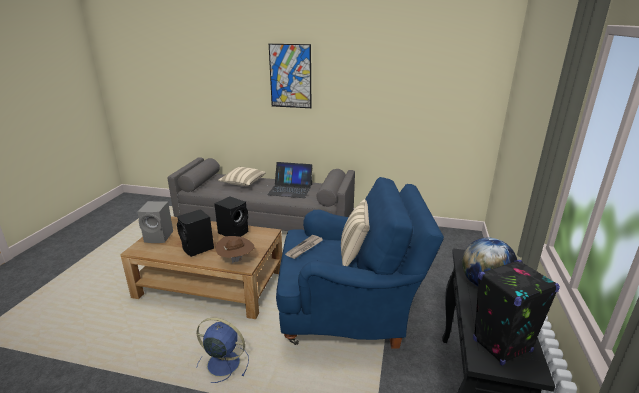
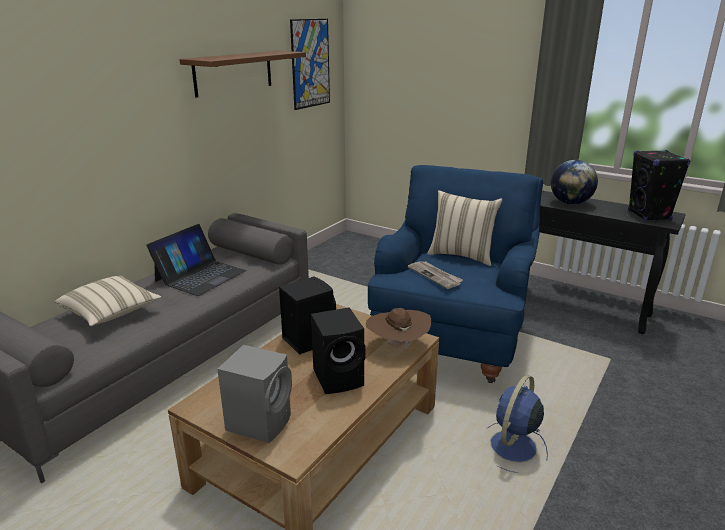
camera: 70 degrees left, 0 degrees up
picture [269,44,311,108] -> picture moved to [290,19,330,110]
none -> brown shelf [179,51,306,97]

